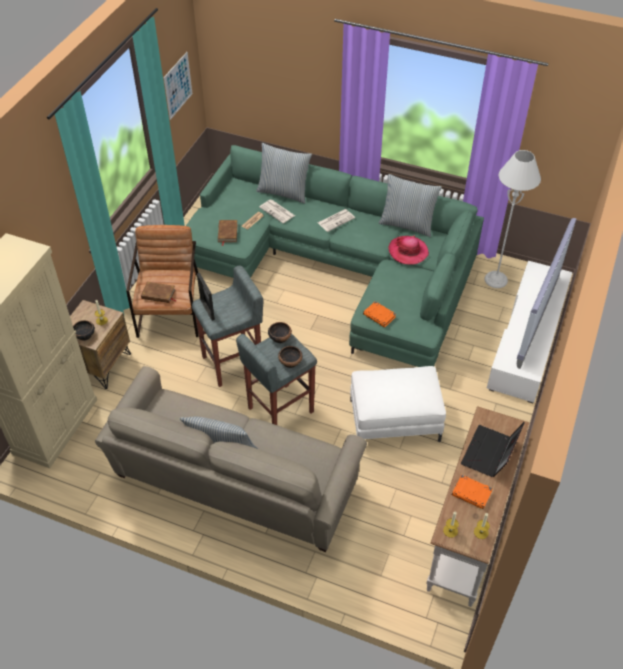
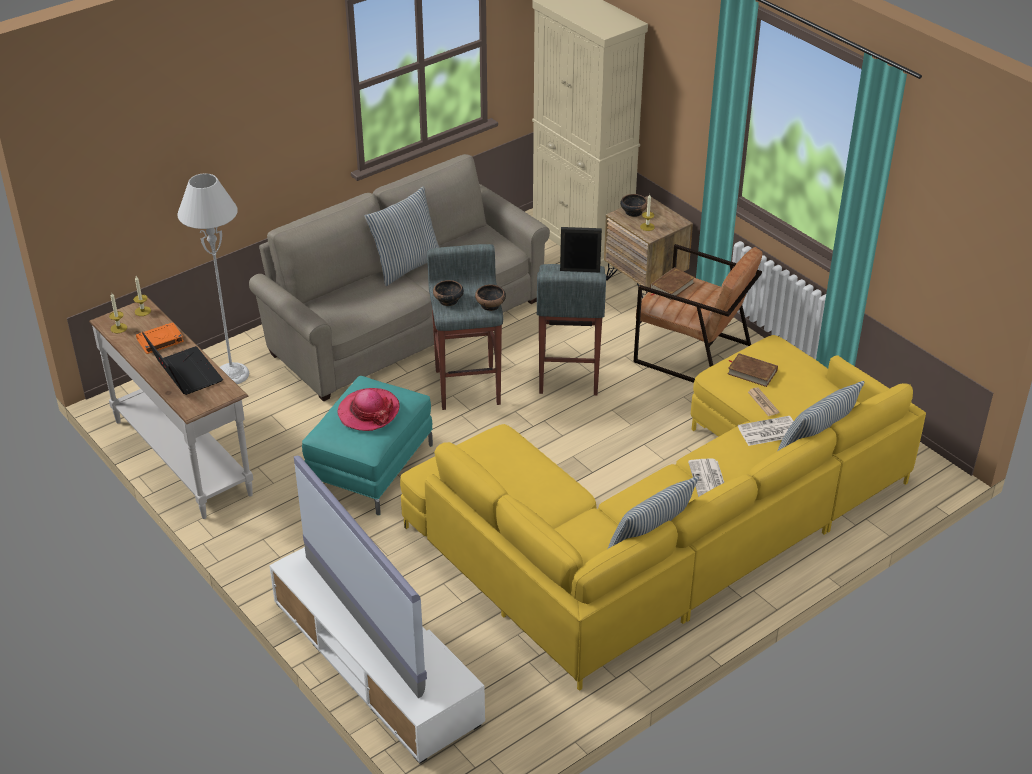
camera: 120 degrees right, 10 degrees down
picture [164,52,192,120] -> none
green sofa [186,145,484,367] -> yellow sofa [400,335,926,691]
white ottoman [350,366,446,442] -> turquoise ottoman [302,376,433,515]
orange book [363,301,396,327] -> none
hat [389,236,429,265] -> hat moved to [338,388,400,431]
grey floor lamp [484,150,541,288] -> grey floor lamp moved to [178,173,249,384]

